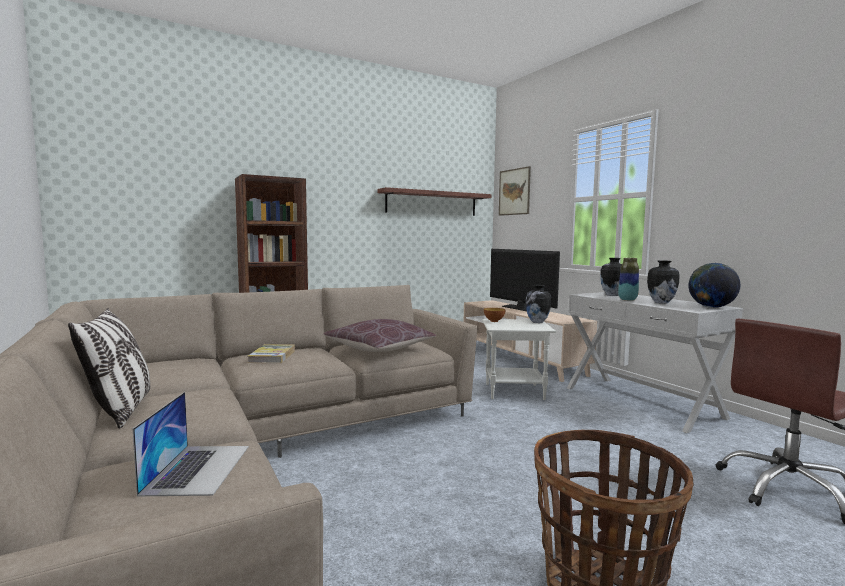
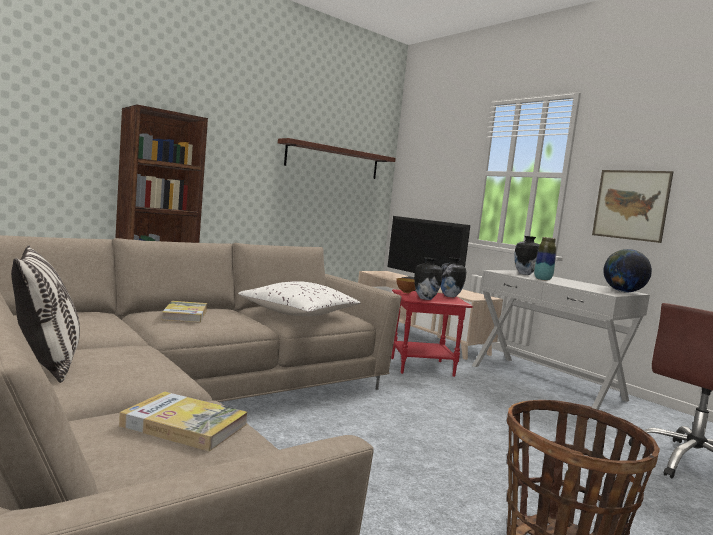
camera: 10 degrees left, 0 degrees up
laptop [133,392,249,496] -> book [119,391,248,451]
brown pillow [324,319,436,352] -> white pillow [238,281,360,316]
white side table [482,319,556,400] -> red side table [391,289,473,377]
picture [499,166,531,216] -> picture moved to [592,170,673,243]
vase [647,260,680,304] -> vase moved to [414,258,443,300]

